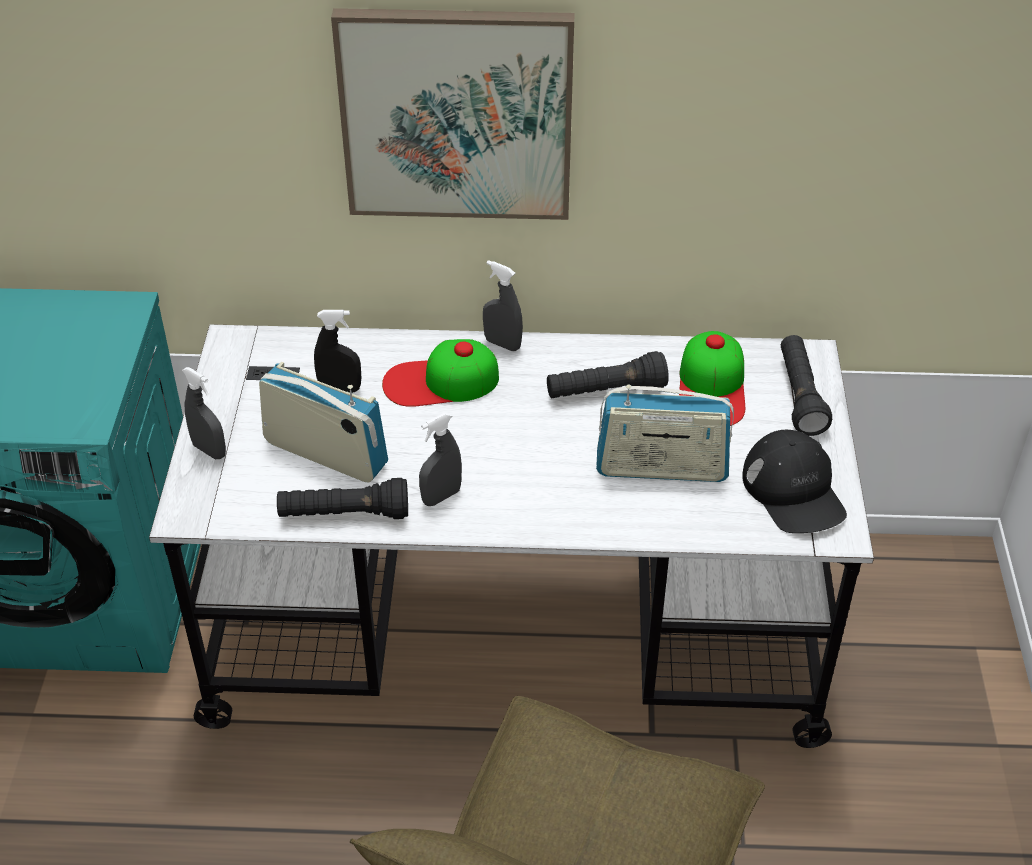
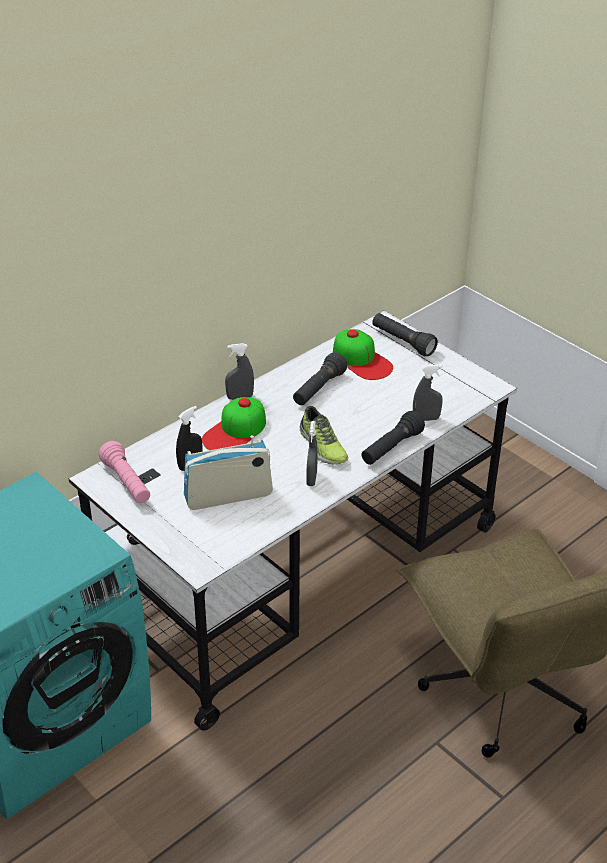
camera: 45 degrees left, 5 degrees down
grey spray bottle [182,367,226,459] -> grey spray bottle moved to [413,365,443,421]
black flashlight [277,478,408,519] -> black flashlight moved to [361,411,425,465]
picture [331,8,574,220] -> none
radio [596,385,734,482] -> none
black cap [742,430,847,533] -> none
none -> pink flashlight [99,441,150,503]
none -> shoe [300,406,348,465]

